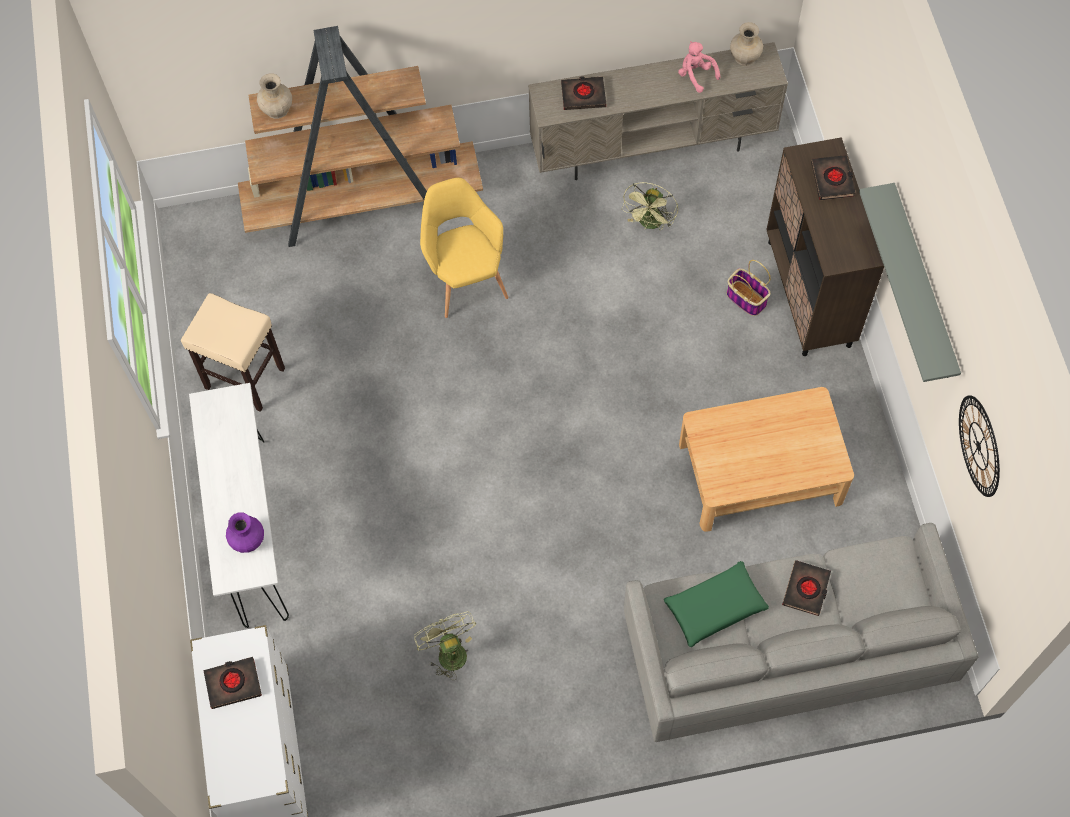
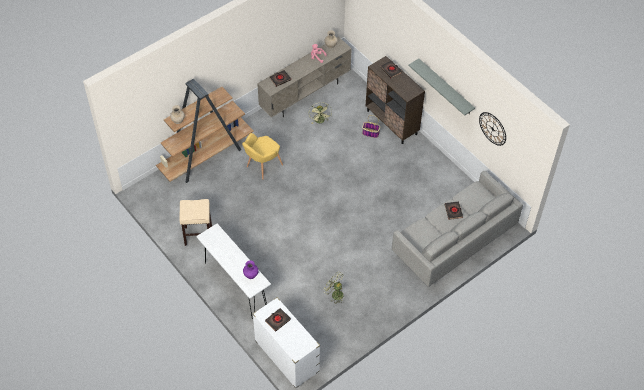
camera: 30 degrees left, 10 degrees down
yellow armchair [420,178,508,318] -> yellow armchair turned 90 degrees counterclockwise [242,133,283,179]
green pillow [664,561,769,647] -> none
beige coffee table [679,387,854,532] -> none

